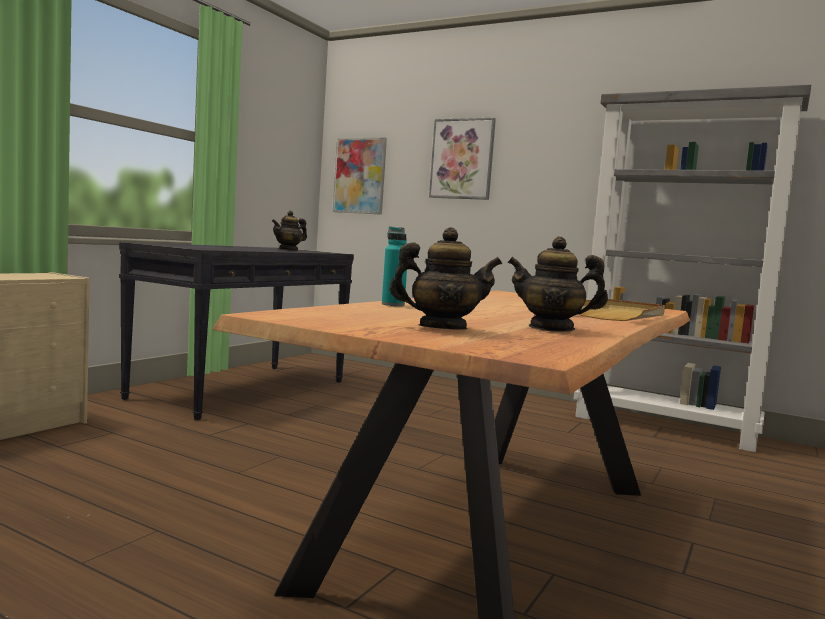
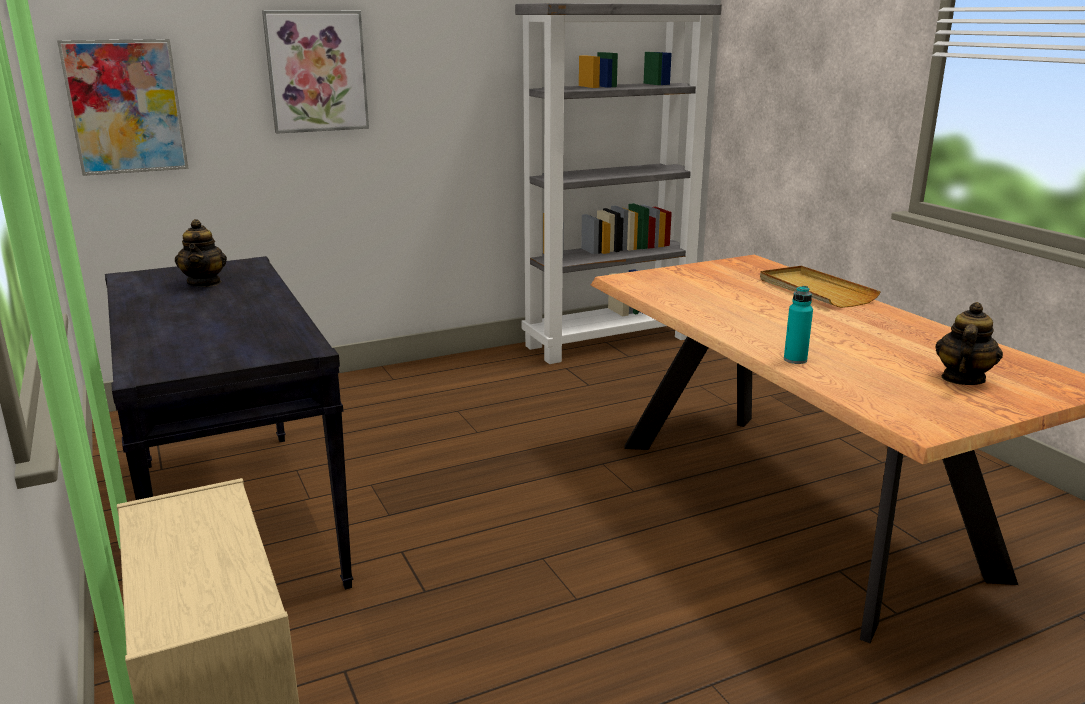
camera: 55 degrees left, 15 degrees up
teapot [508,237,608,332] -> none

